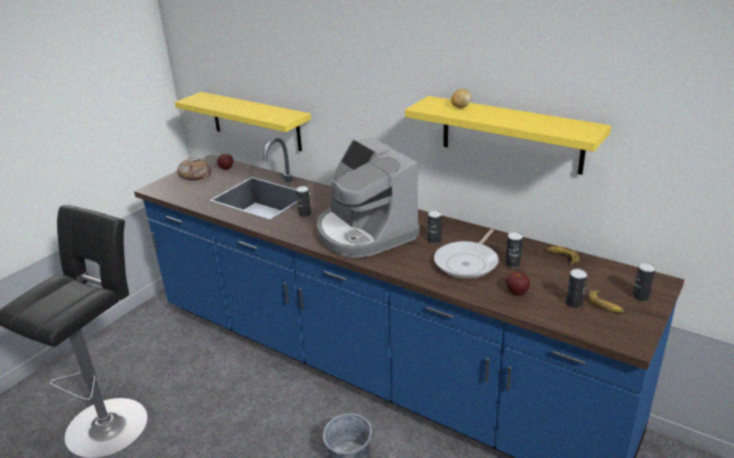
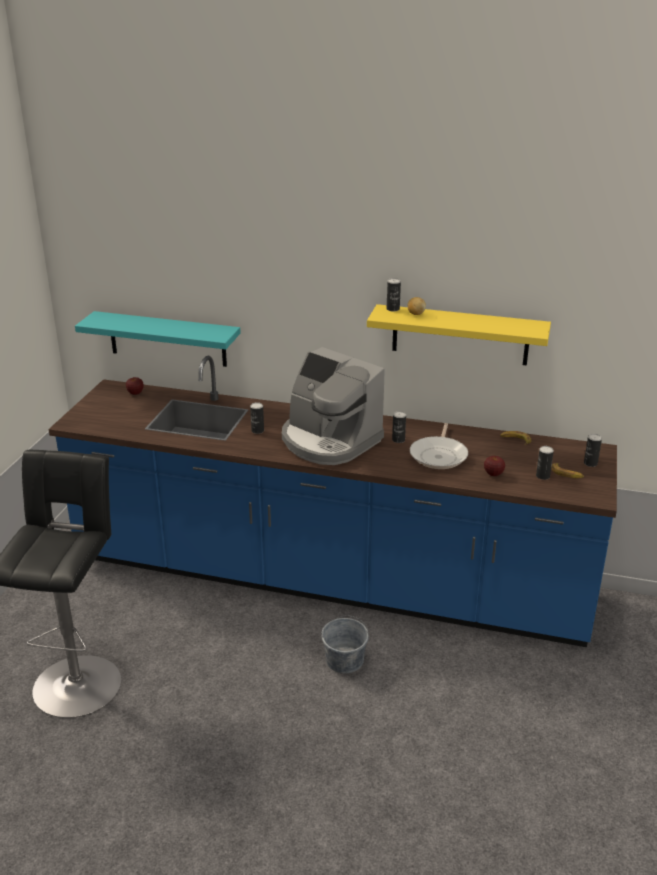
camera: 20 degrees left, 0 degrees up
yellow shelf [175,92,311,151] -> turquoise shelf [75,311,241,367]
bread [177,158,211,181] -> none
can [506,232,523,268] -> can moved to [387,278,401,311]

